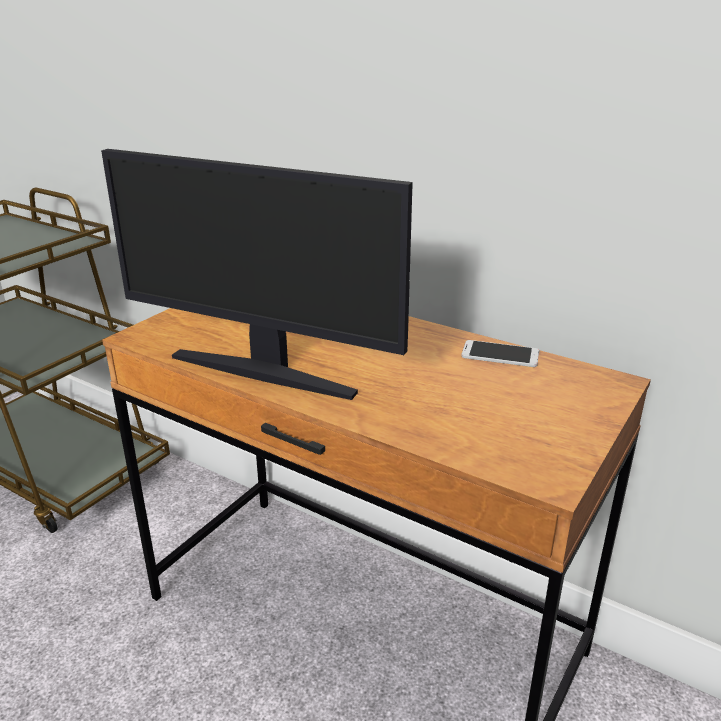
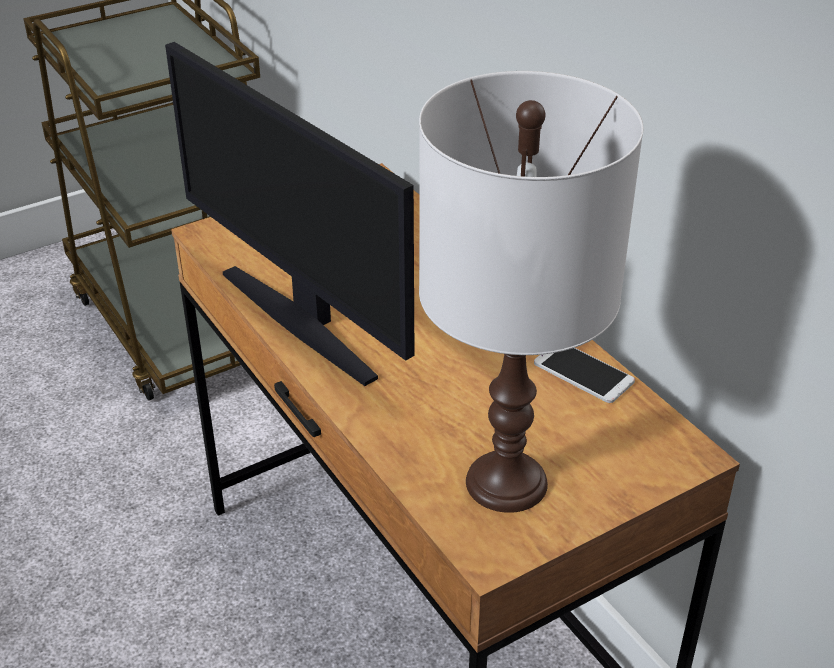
camera: 25 degrees right, 10 degrees up
none -> white table lamp [419,71,644,513]

